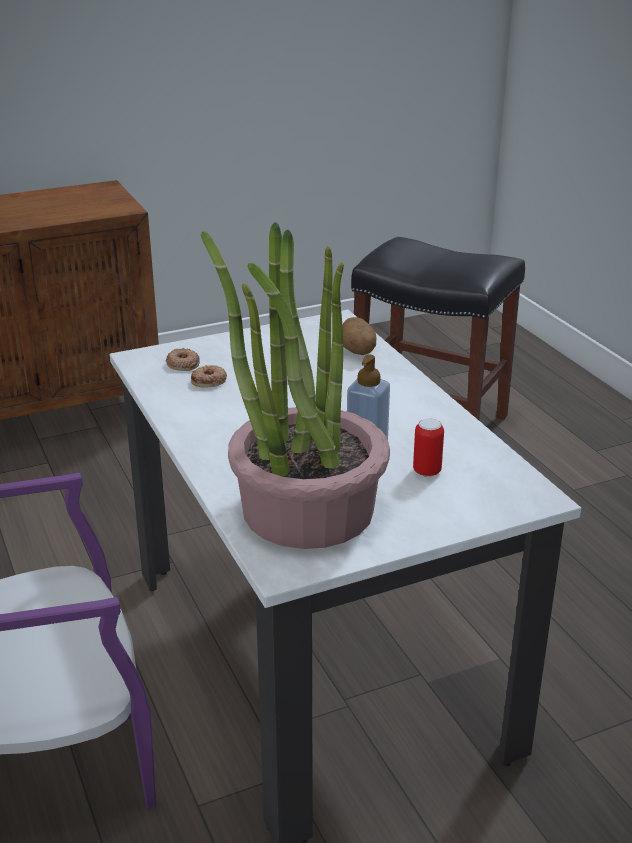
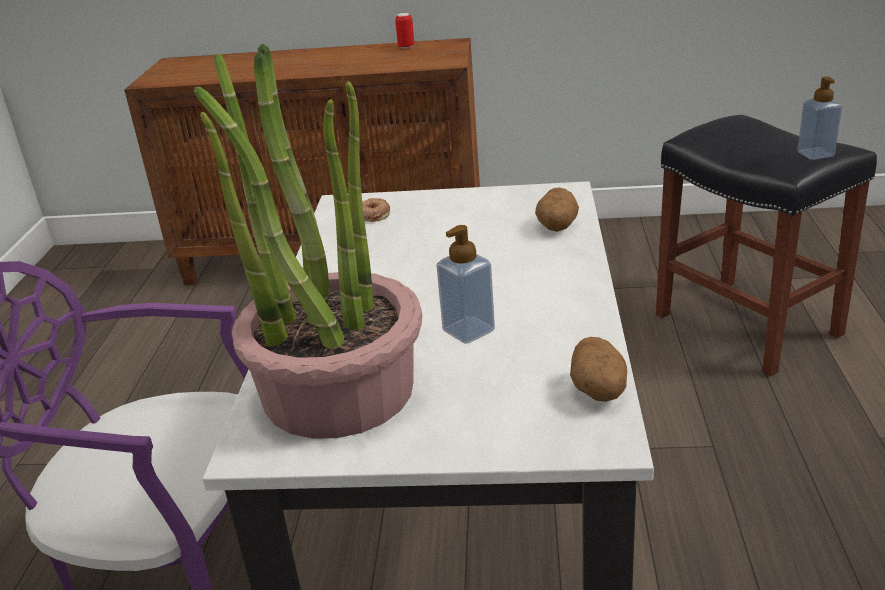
camera: 30 degrees right, 0 degrees up
donut [191,365,227,387] -> none
can [413,418,444,477] -> can moved to [395,13,414,49]
none -> potato [570,337,627,402]
none -> soap dispenser [797,76,842,160]

